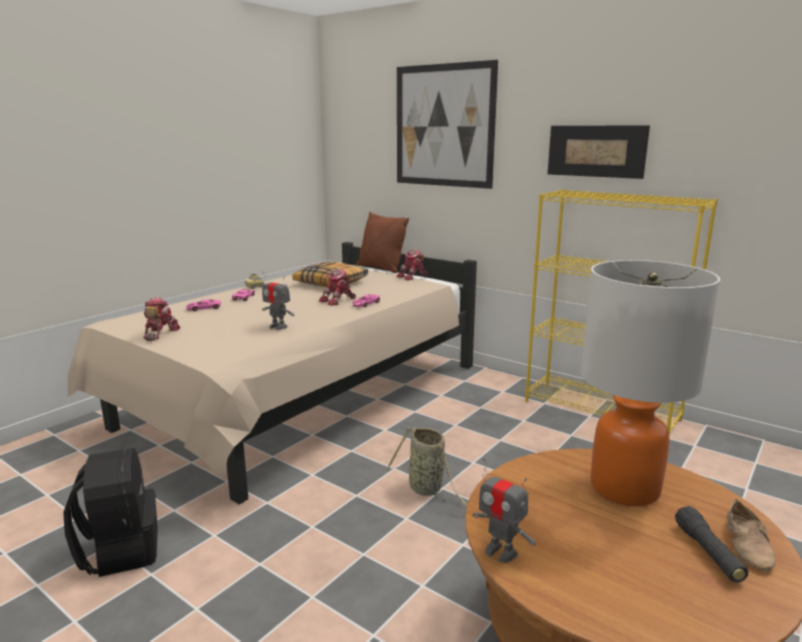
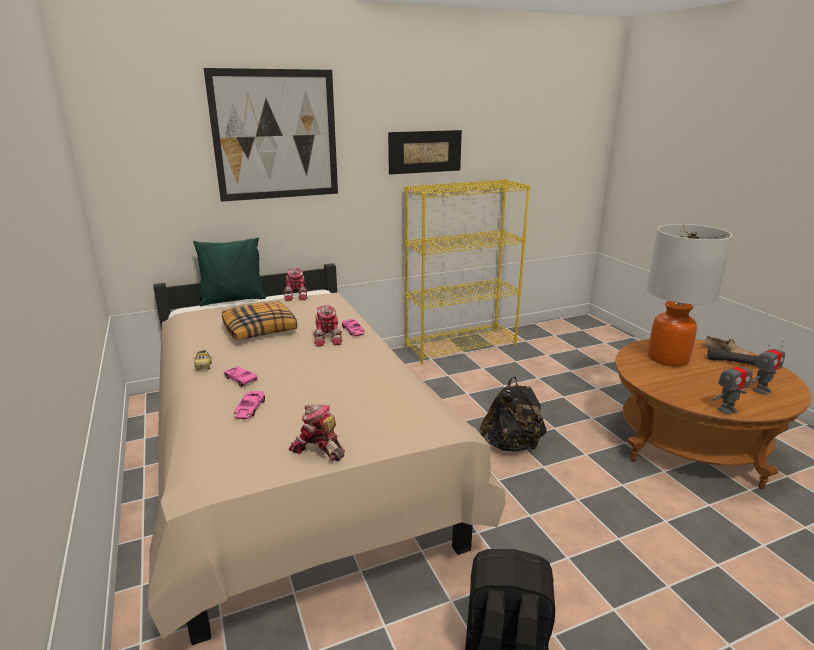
camera: 60 degrees left, 5 degrees up
toy robot [262,272,294,330] -> toy robot moved to [752,340,785,395]
brown pillow [357,212,409,273] -> green pillow [193,237,266,306]
basket [386,426,467,506] -> black backpack [480,377,547,452]

